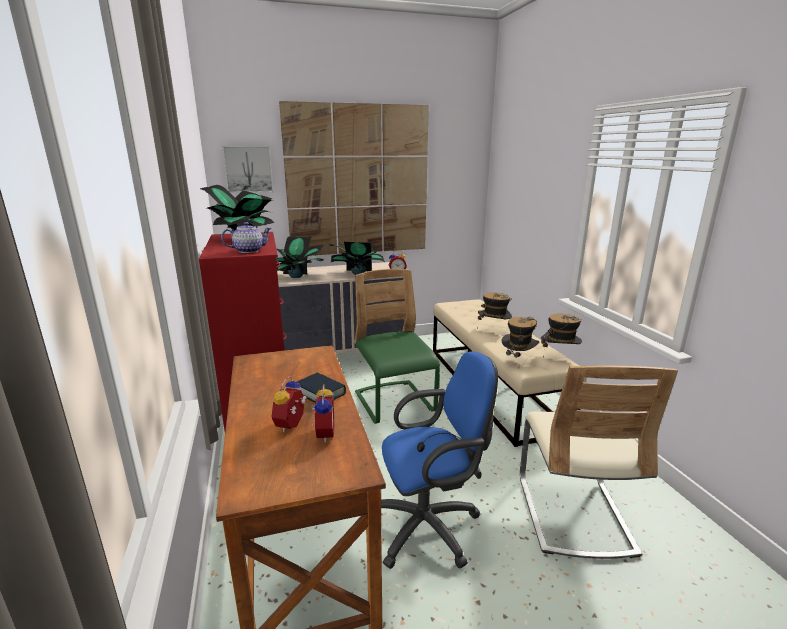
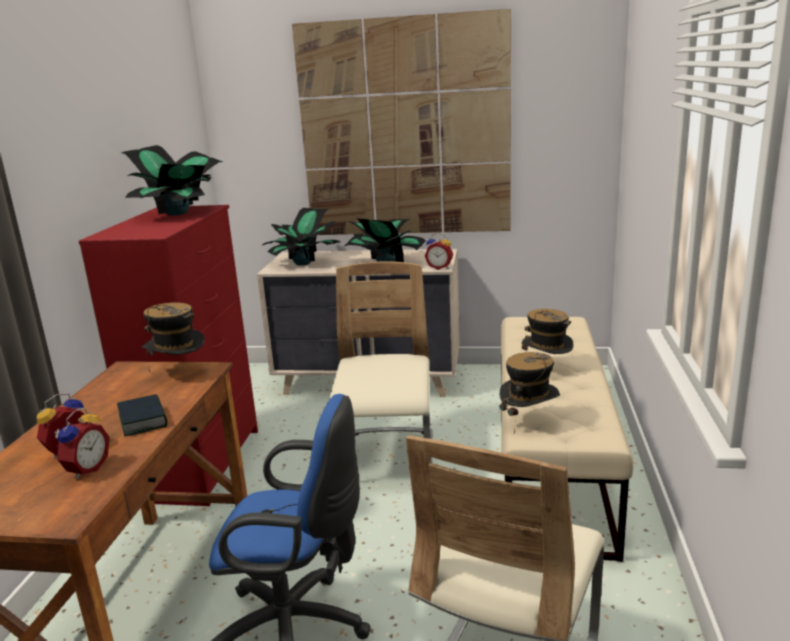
camera: 25 degrees right, 0 degrees up
teapot [221,222,272,253] -> none
picture [222,146,273,193] -> none
green chair [355,269,440,424] -> beige chair [329,261,432,463]
hat [541,314,582,357] -> hat moved to [142,302,205,372]

